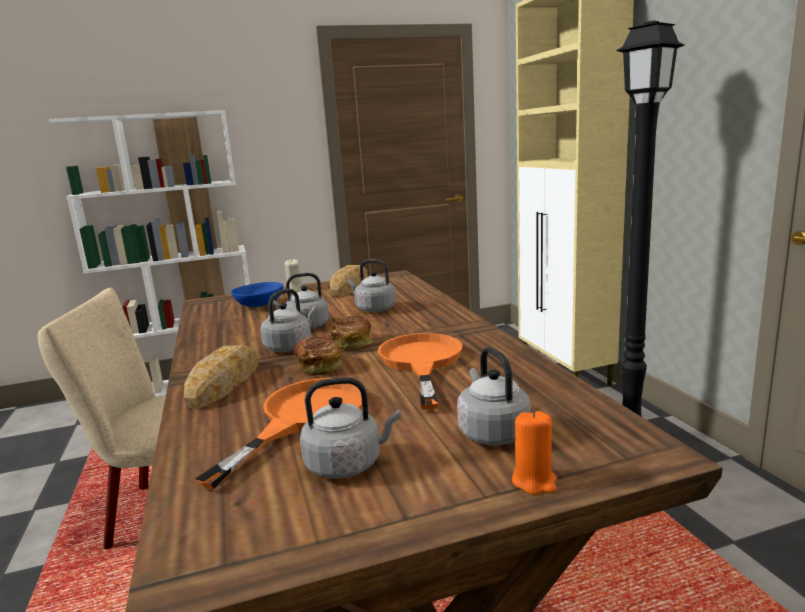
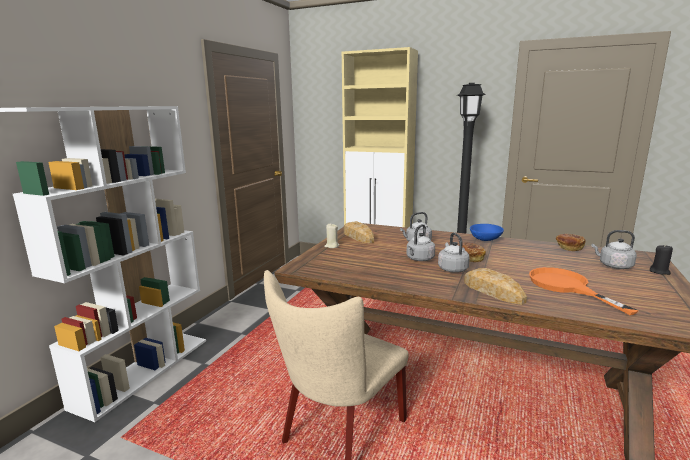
camera: 50 degrees left, 0 degrees up
blue bowl [231,282,283,307] -> blue bowl moved to [470,224,504,241]
bread [294,337,342,375] -> bread moved to [556,234,586,251]
grey kettle [300,377,401,479] -> none
orange frying pan [378,333,462,410] -> none
orange candle [512,410,557,495] -> black candle [650,244,673,275]

